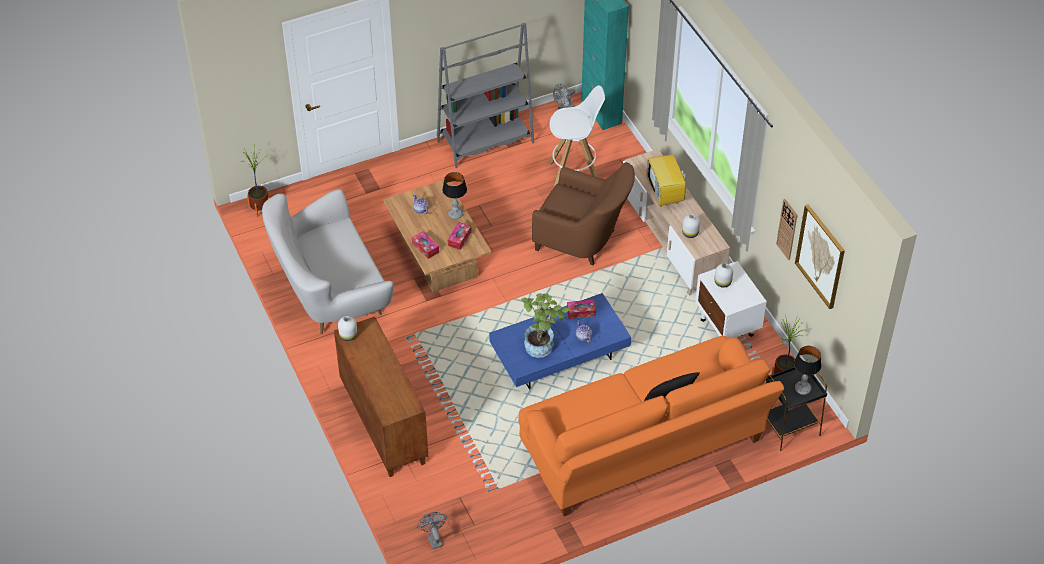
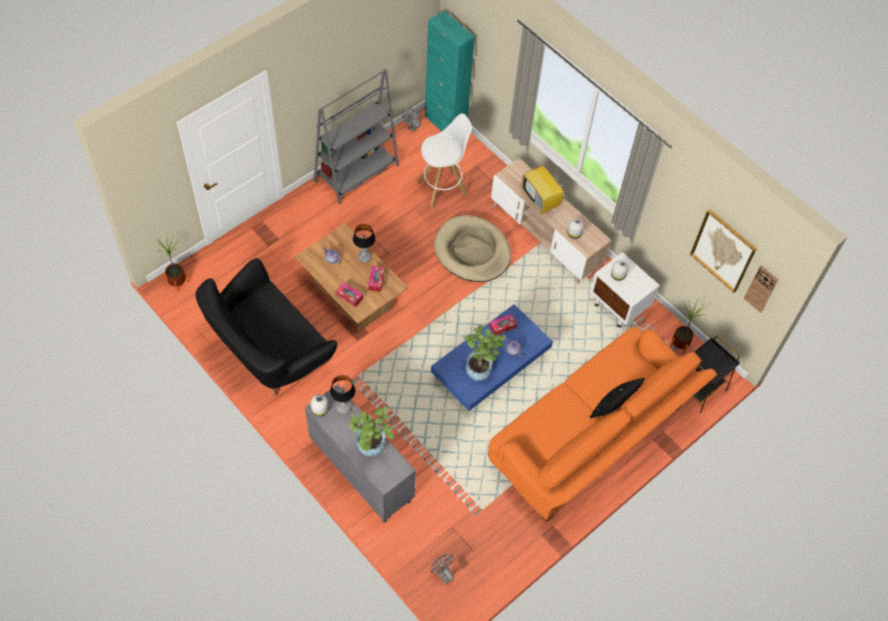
camera: 20 degrees left, 10 degrees up
white sofa [262,189,394,334] -> black sofa [196,258,337,396]
brown cabinet [334,317,428,477] -> grey cabinet [305,385,416,523]
brown armchair [532,162,635,266] -> beige dog bed [434,215,511,282]
wall clock [776,199,797,260] -> wall clock moved to [744,265,778,313]
table lamp [794,346,821,395] -> table lamp moved to [330,375,356,414]
none -> potted plant [350,406,394,457]

